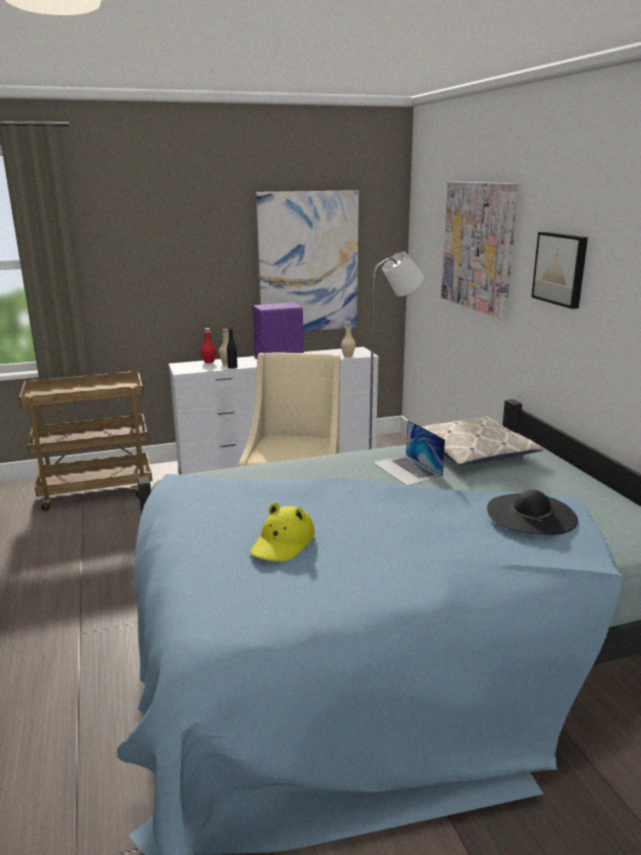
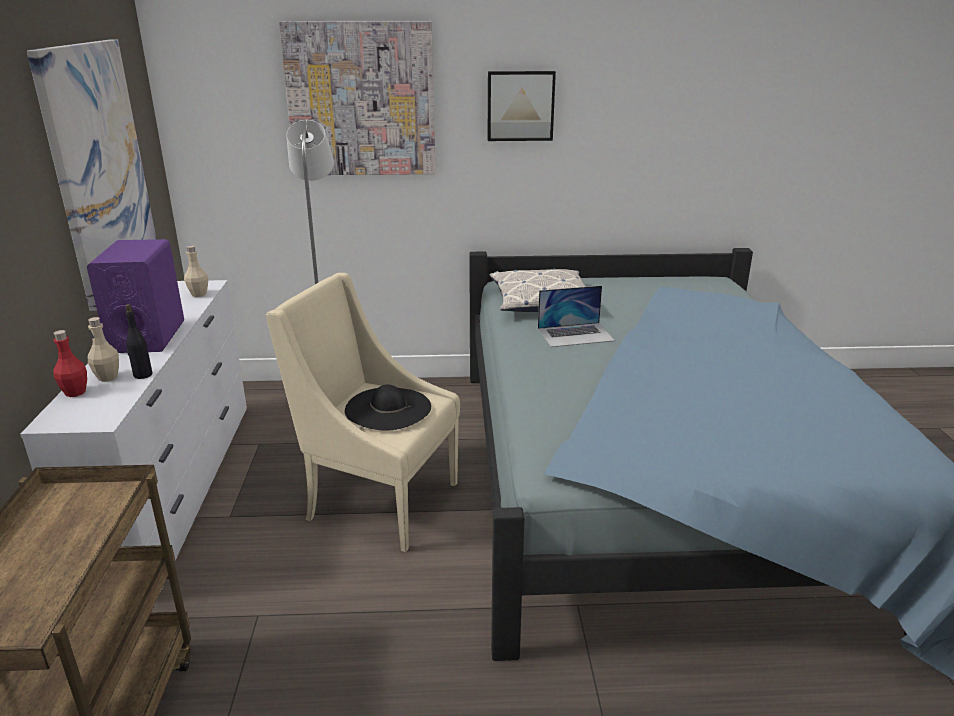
camera: 75 degrees left, 5 degrees up
yellow hat [250,502,315,561] -> none
black hat [487,490,578,535] -> black hat moved to [345,385,431,431]

